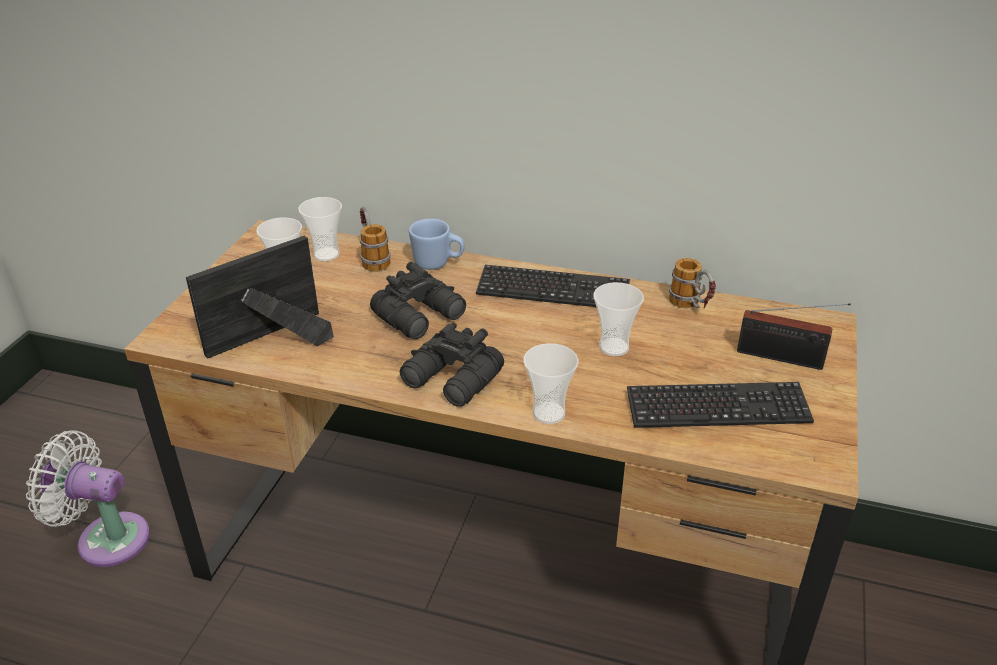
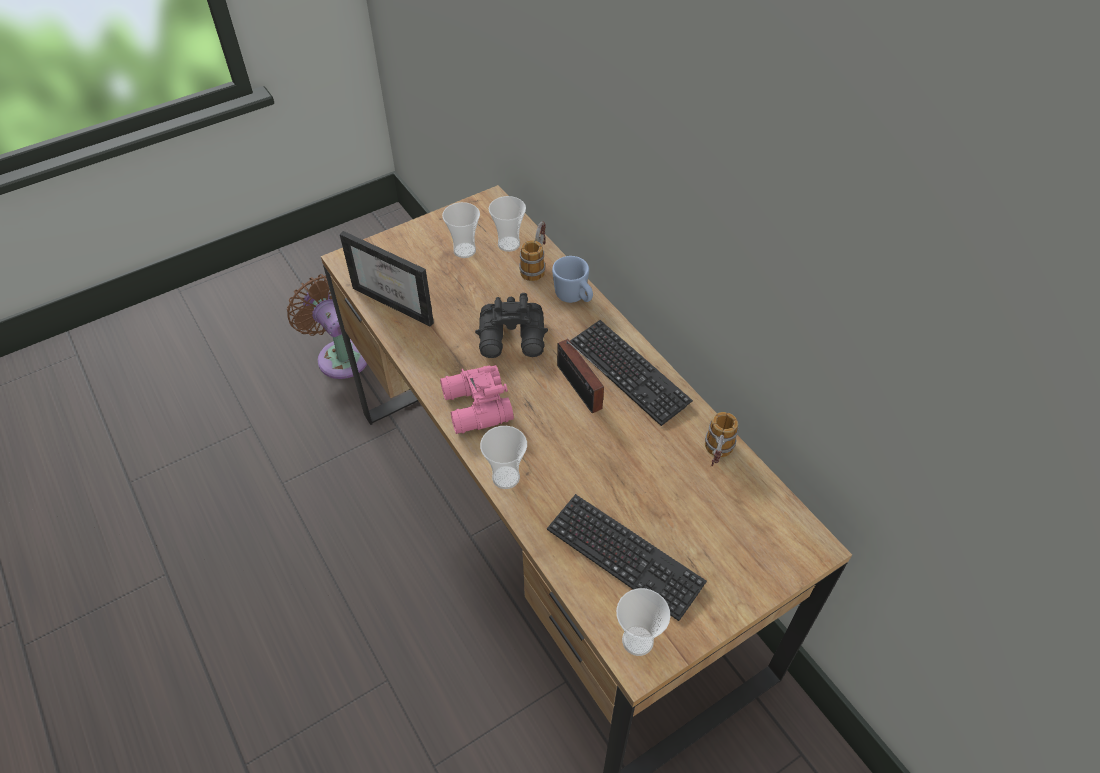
camera: 40 degrees right, 15 degrees up
white fan [26,430,150,567] -> brown fan [287,274,367,379]
picture frame [186,235,334,359] -> picture frame turned 150 degrees counterclockwise [340,231,434,327]
black binoculars [399,322,504,407] -> pink binoculars [440,365,514,434]
cup [593,282,644,356] -> cup moved to [616,588,670,656]
radio [737,303,851,370] -> radio moved to [557,339,608,413]

